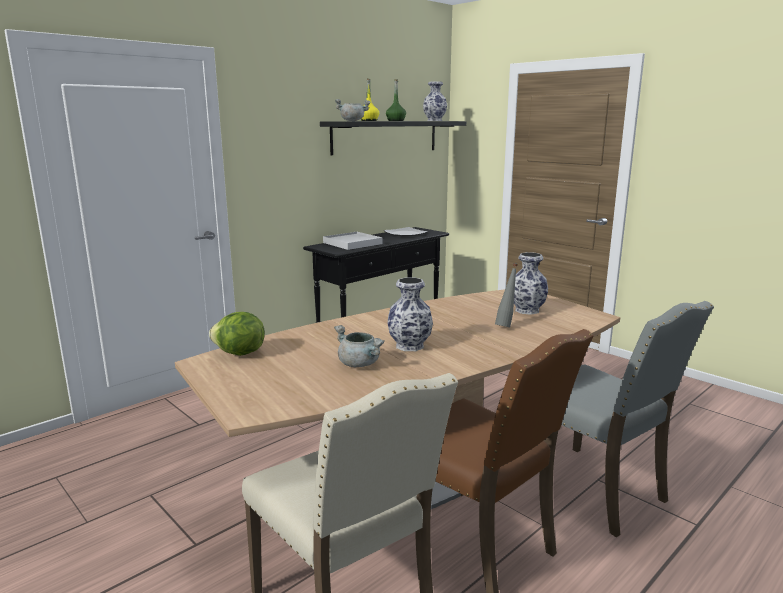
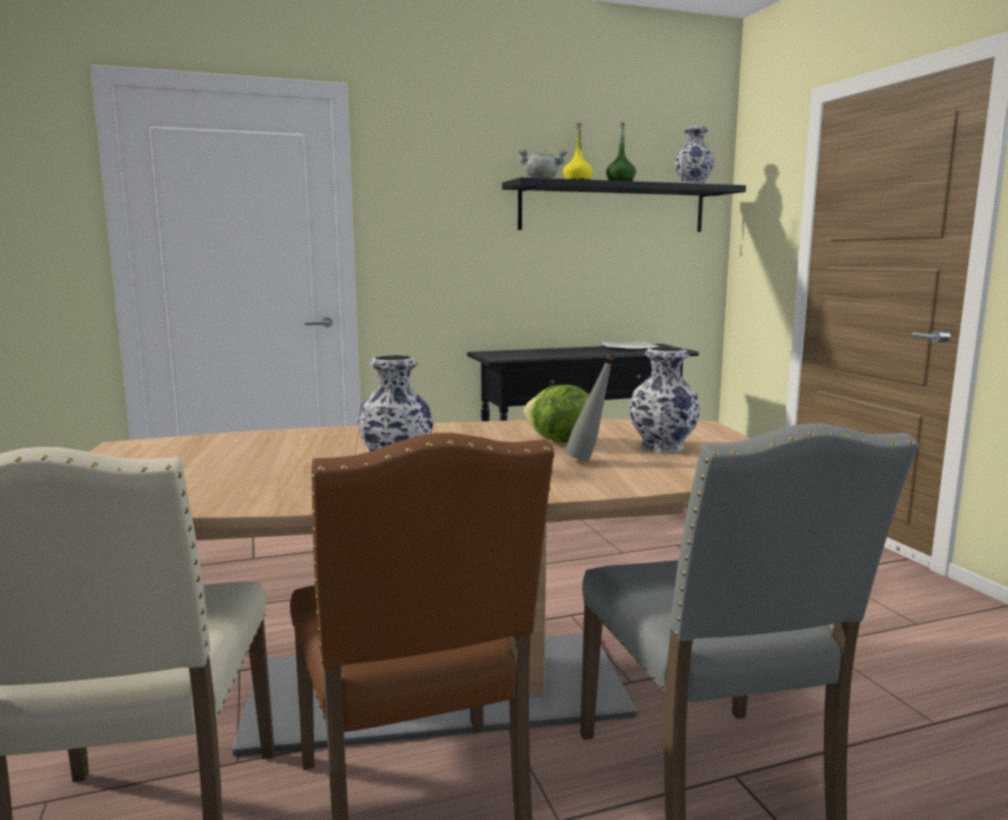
camera: 25 degrees right, 5 degrees down
lettuce [209,312,265,356] -> lettuce moved to [524,385,589,443]
white tray [323,232,383,250] -> none
grey cooking pot [334,325,385,367] -> none

